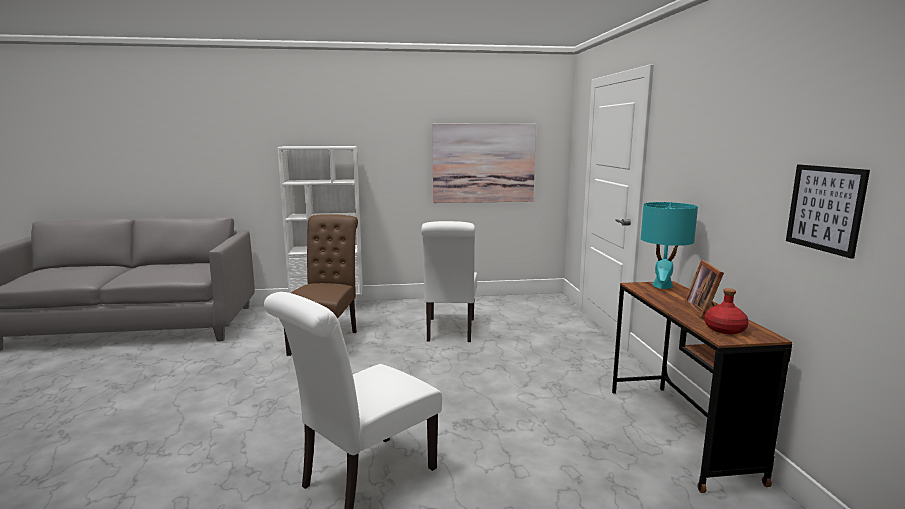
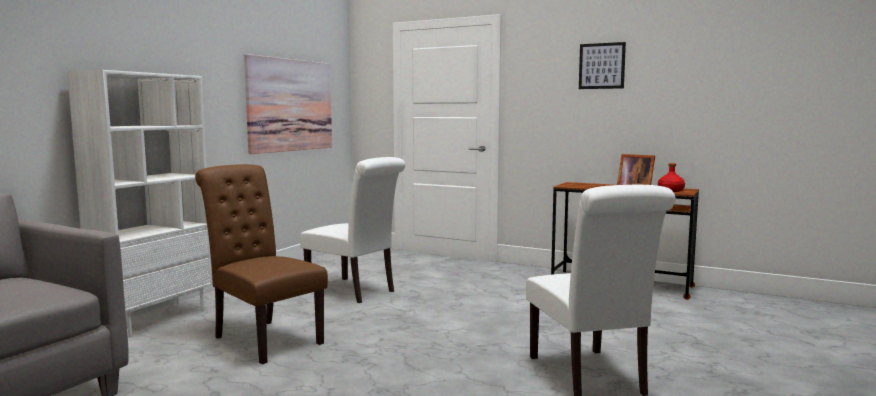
camera: 55 degrees left, 5 degrees down
turquoise table lamp [641,202,698,289] -> none
picture [786,165,870,259] -> picture moved to [579,42,626,89]

